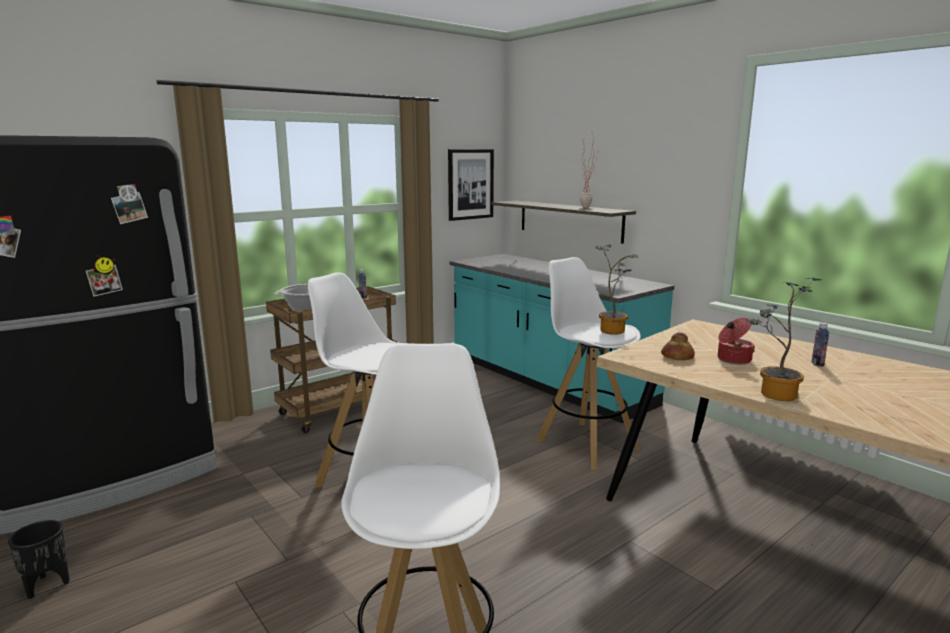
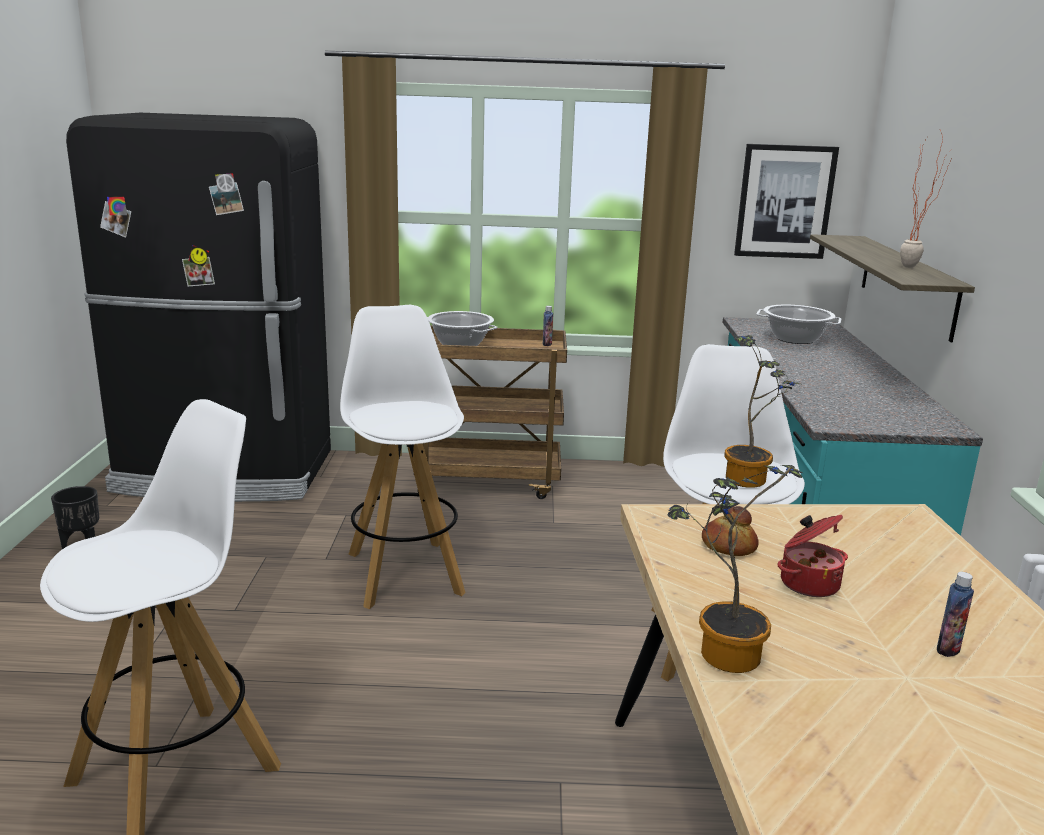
camera: 40 degrees right, 5 degrees up
none -> cooking pot [756,305,841,344]

